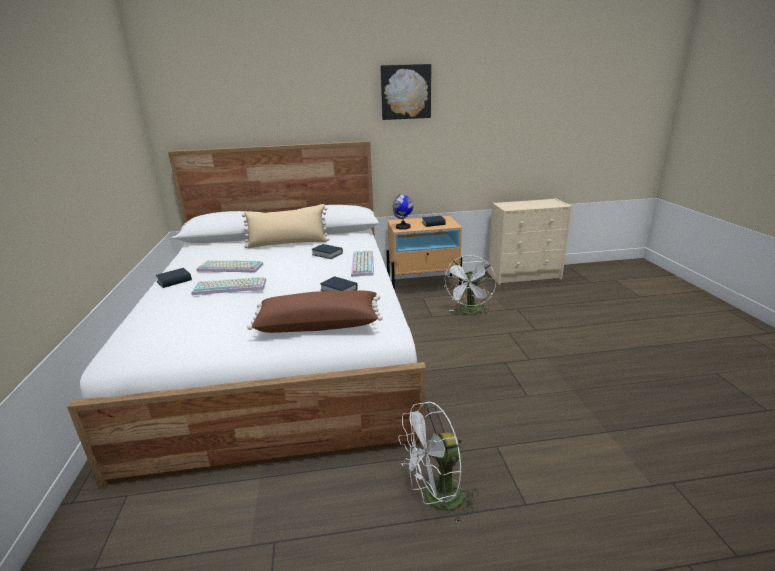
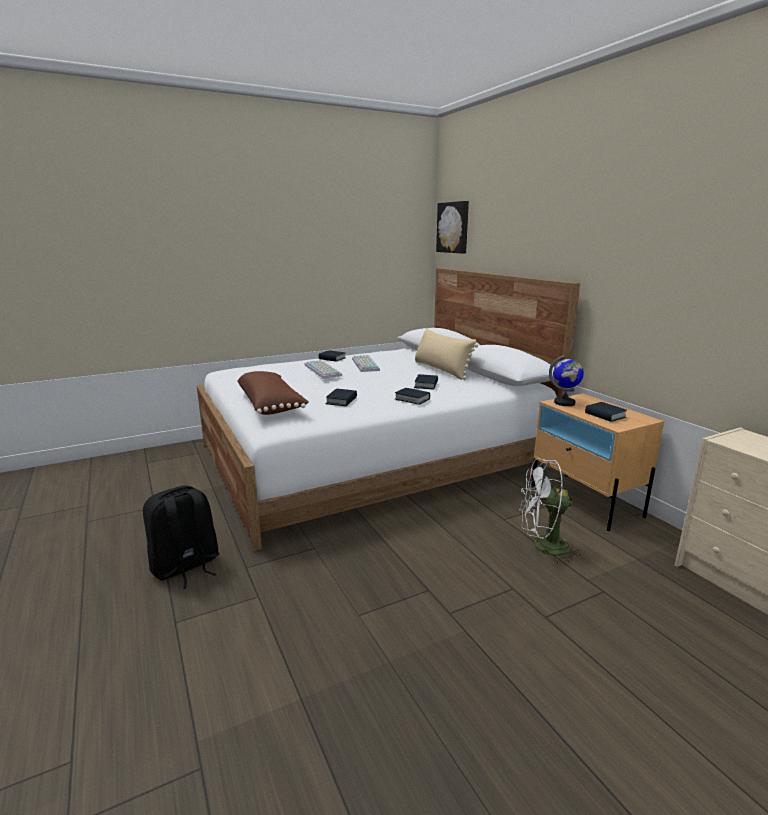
camera: 70 degrees right, 5 degrees down
keyboard [351,250,374,276] -> book [395,388,430,405]
picture [380,64,431,120] -> picture moved to [436,201,469,254]
white fan [398,401,479,522] -> black backpack [143,485,219,589]

